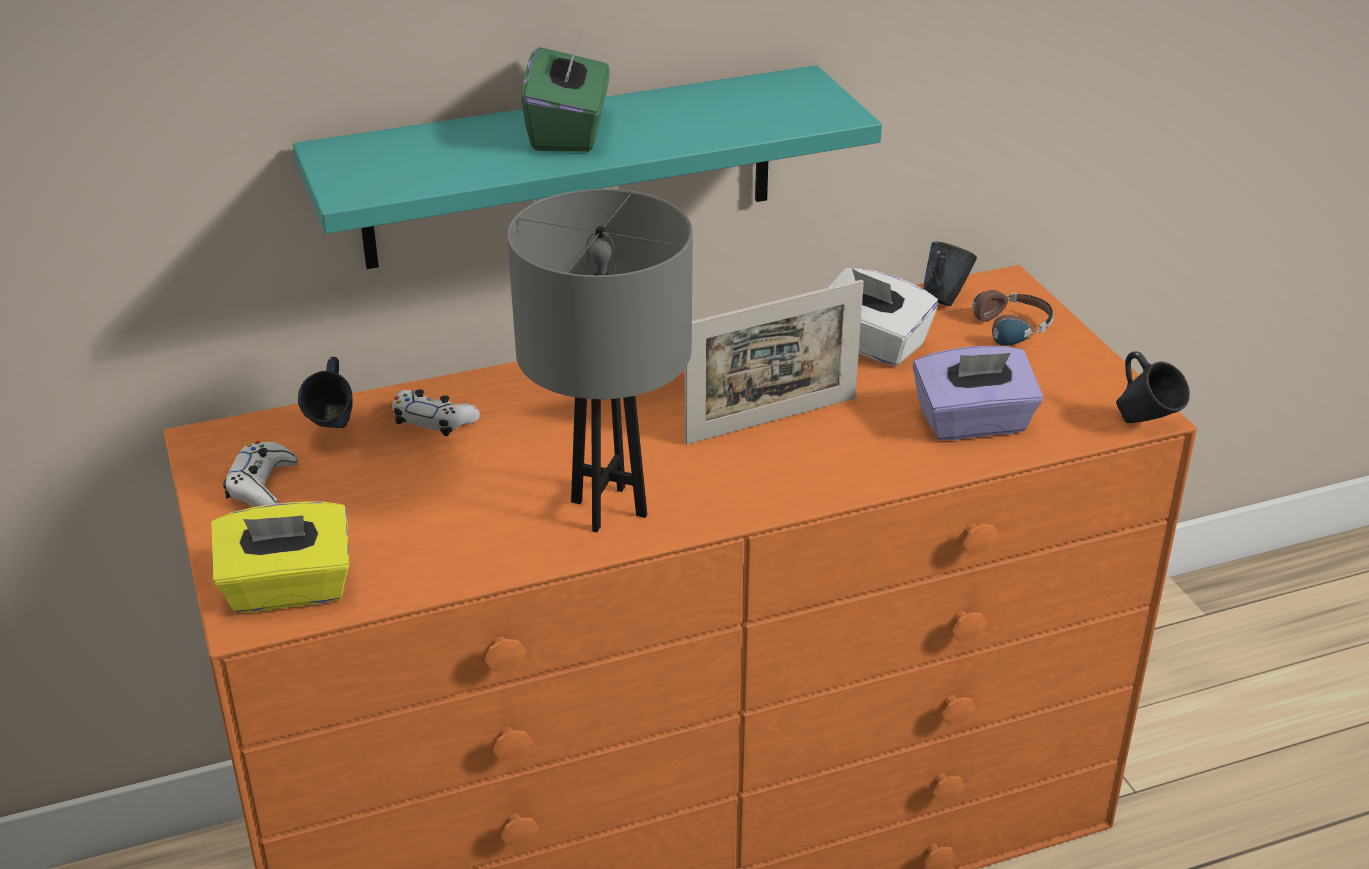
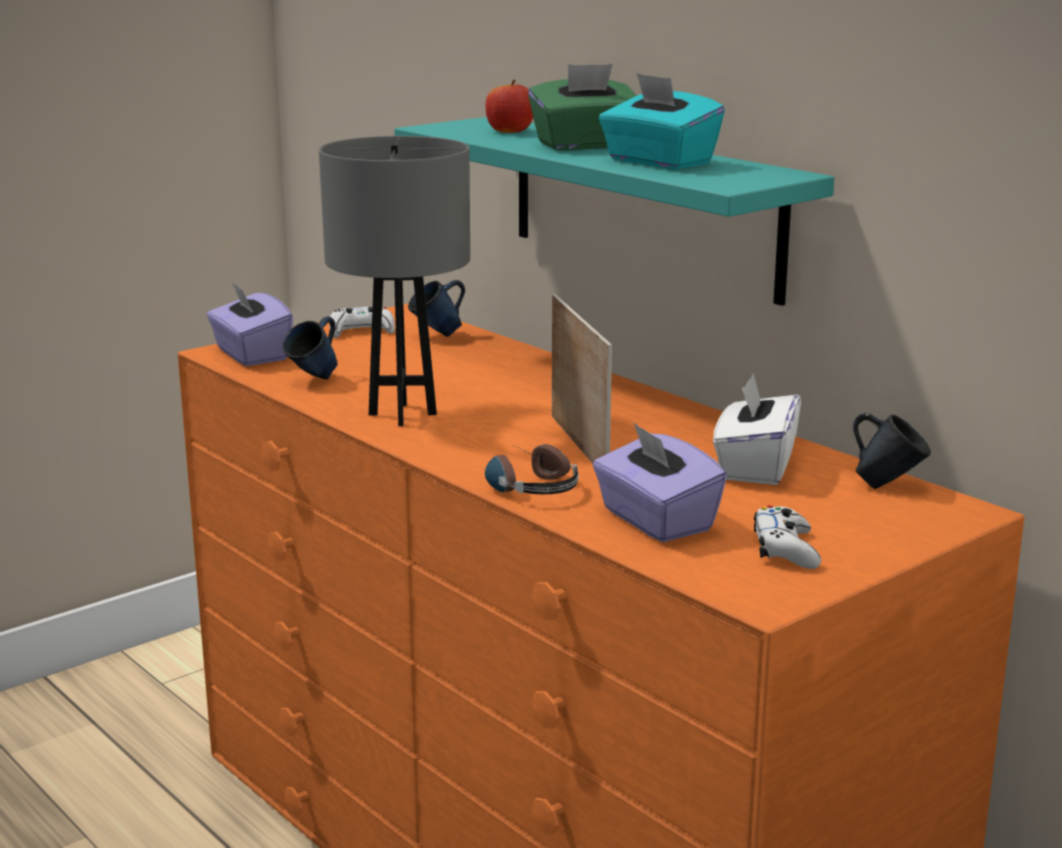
camera: 70 degrees right, 15 degrees down
yellow tissue box [211,501,350,613] -> purple tissue box [207,281,293,366]
white game controller [392,389,480,436] -> white game controller moved to [754,505,821,569]
picture frame [685,280,864,445] -> picture frame turned 150 degrees counterclockwise [552,294,612,464]
headphones [944,290,1054,346] -> headphones moved to [485,444,579,494]
blue mug [1116,351,1190,423] -> blue mug moved to [283,316,338,379]
none -> apple [485,80,533,133]
none -> turquoise tissue box [599,73,725,169]

